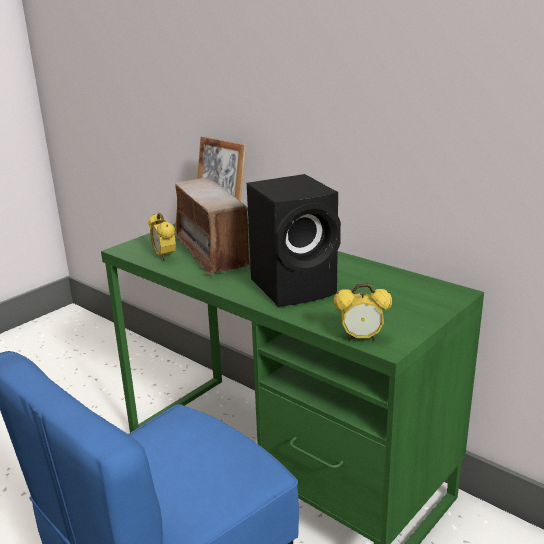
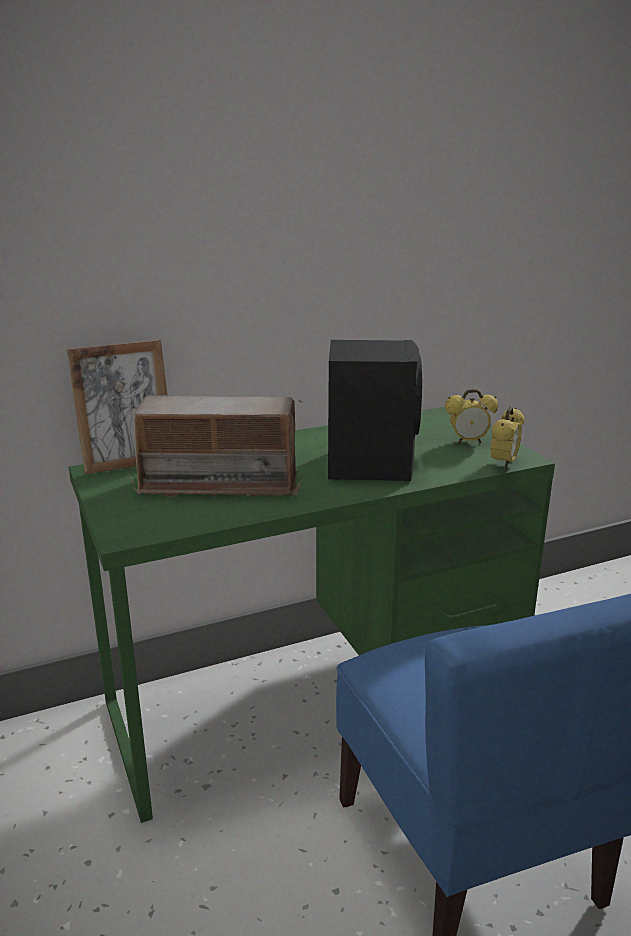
camera: 65 degrees left, 0 degrees up
alarm clock [148,213,176,261] -> alarm clock moved to [445,389,499,444]

